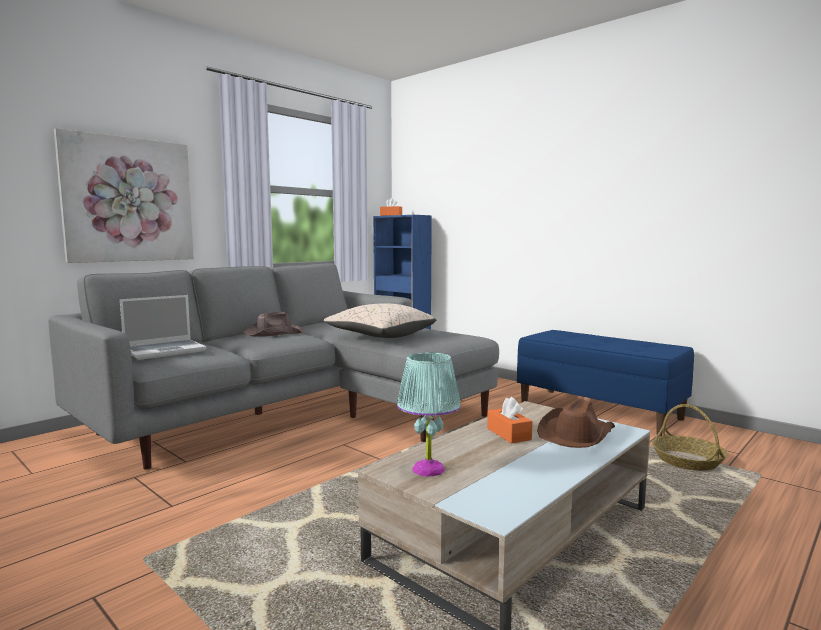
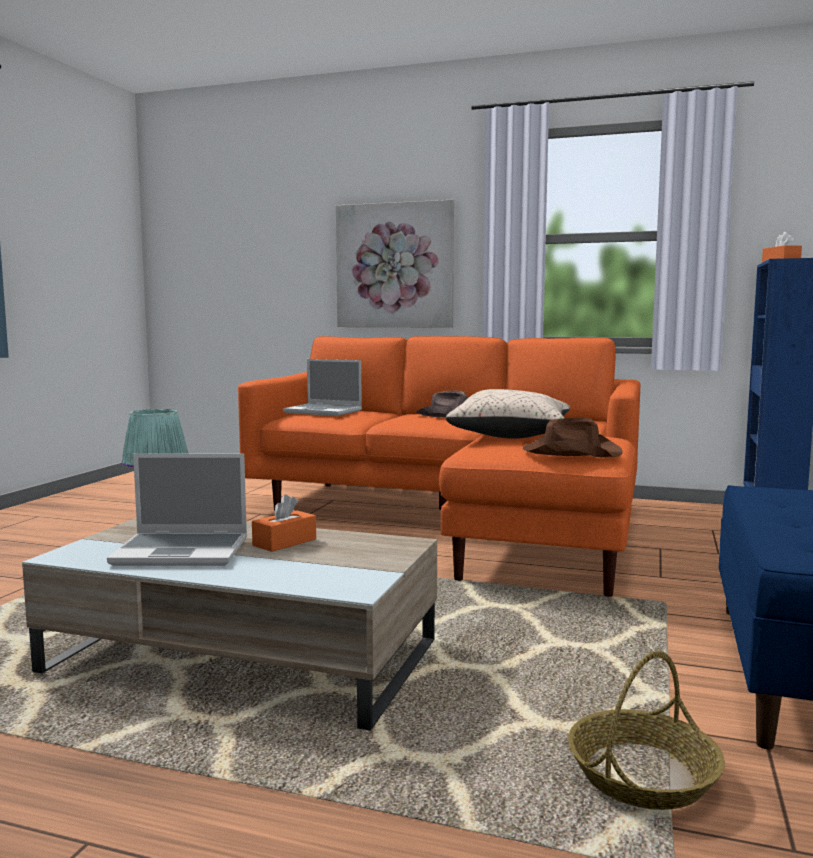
camera: 65 degrees right, 0 degrees up
grey sofa [48,263,499,470] -> orange sofa [238,336,640,597]
brown hat [537,398,615,448] -> brown hat moved to [523,418,622,457]
none -> laptop [107,454,247,566]

